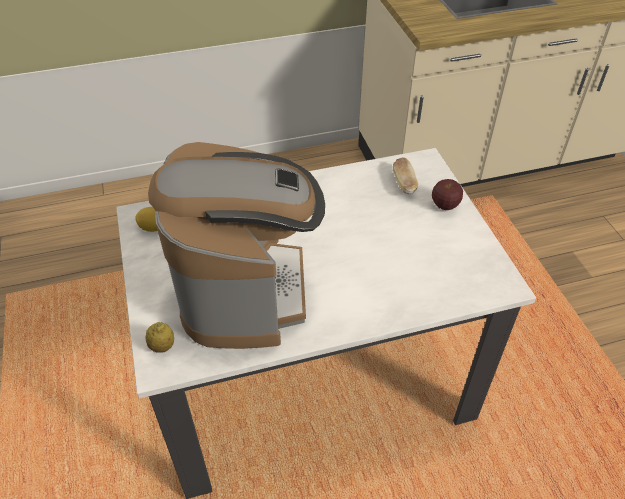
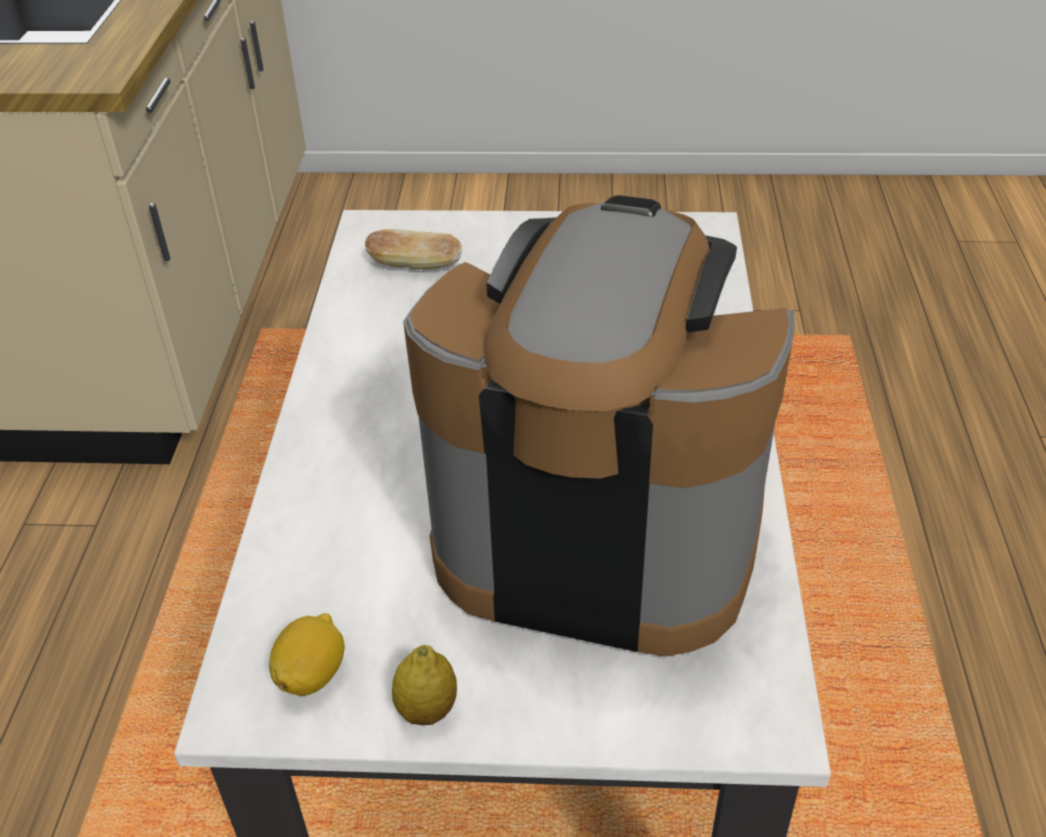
camera: 70 degrees left, 5 degrees down
lemon [146,322,174,353] -> lemon moved to [392,645,457,725]
apple [432,179,463,210] -> none

